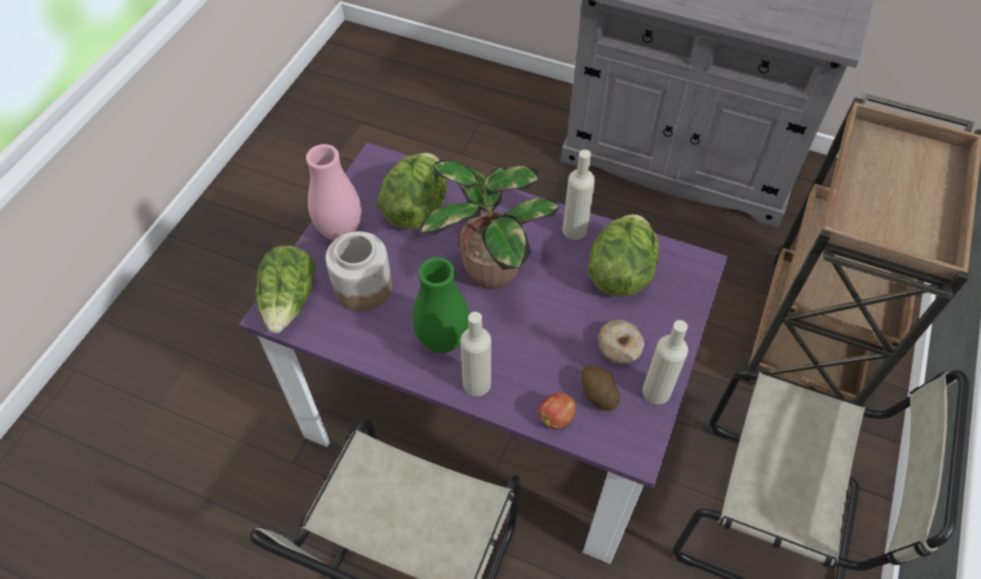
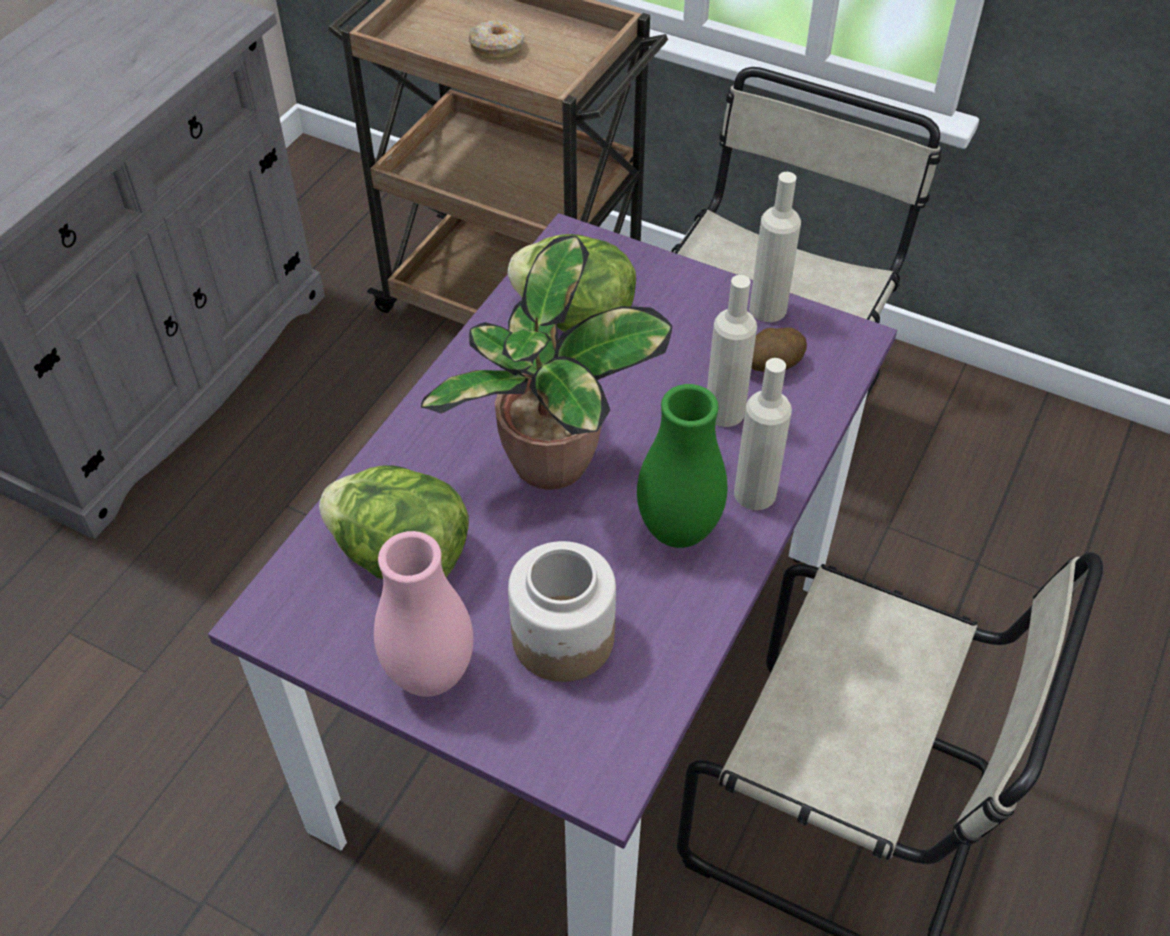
camera: 85 degrees left, 5 degrees down
lettuce [256,245,316,333] -> none
apple [538,393,576,429] -> none
beige bottle [562,150,595,240] -> beige bottle moved to [707,275,757,427]
donut [599,320,644,364] -> donut moved to [469,20,524,60]

